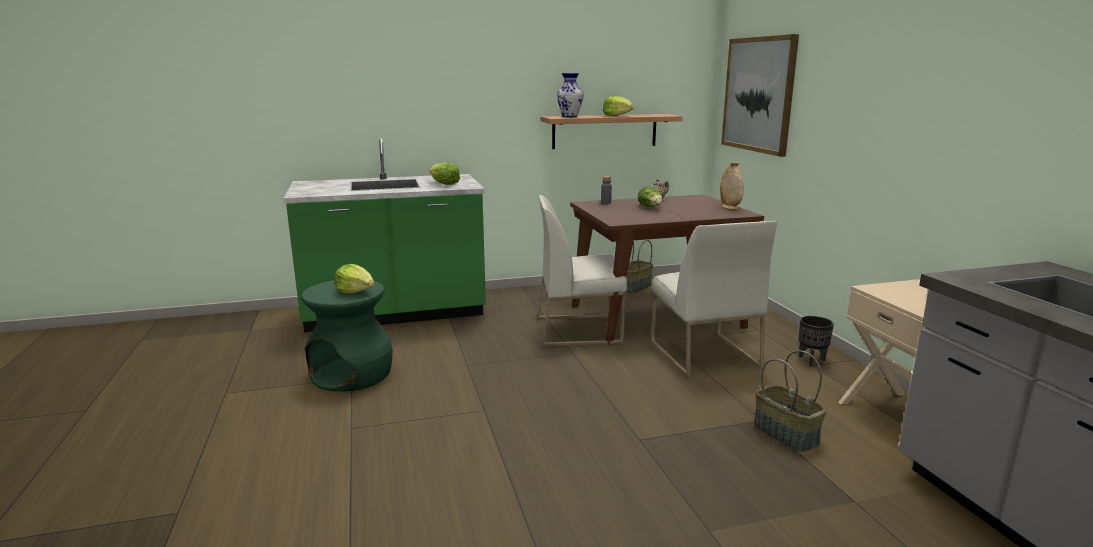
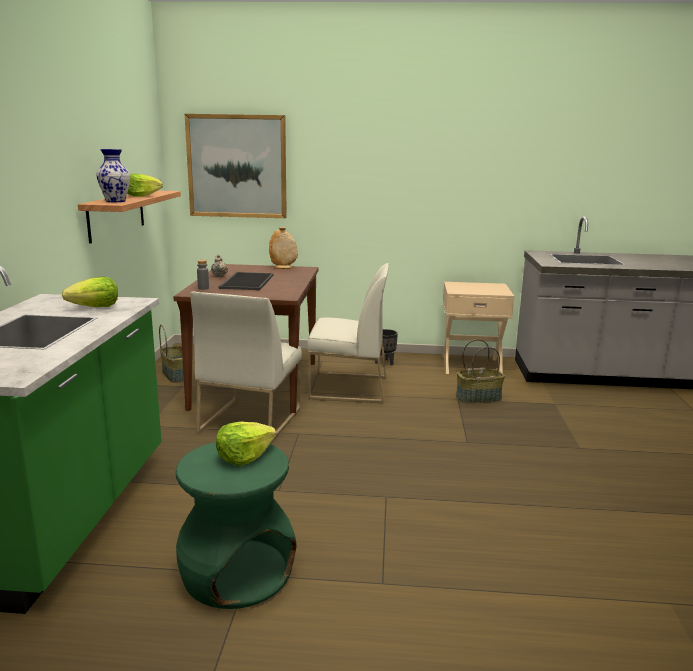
camera: 70 degrees left, 0 degrees up
lettuce [638,186,663,207] -> tray [219,272,274,290]

